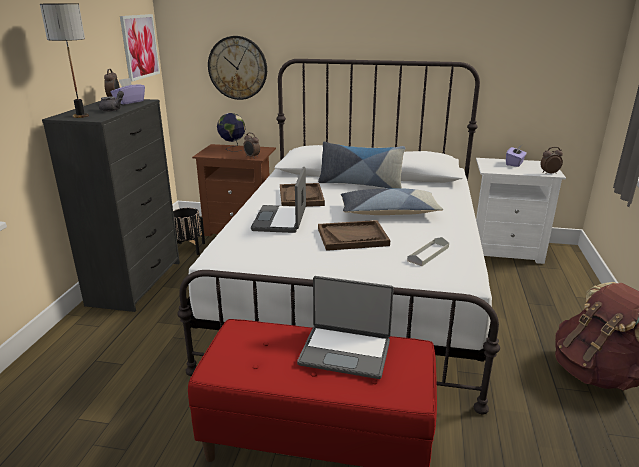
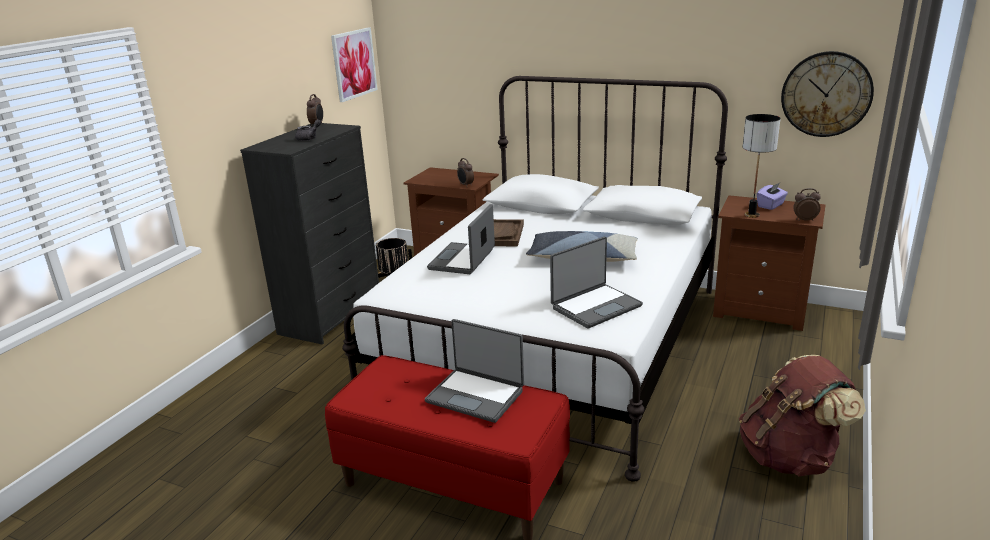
camera: 15 degrees right, 0 degrees up
table lamp [40,3,89,118] -> table lamp moved to [743,114,781,218]
purple tissue box [110,78,145,104] -> none
wall clock [208,36,267,100] -> wall clock moved to [781,51,874,137]
globe [217,113,246,152] -> none
pillow [318,141,405,189] -> none
brown tray [318,220,390,251] -> none
grey tray [407,237,449,266] -> laptop [550,237,643,328]
white nightstand [476,158,566,264] -> brown nightstand [713,195,826,331]

